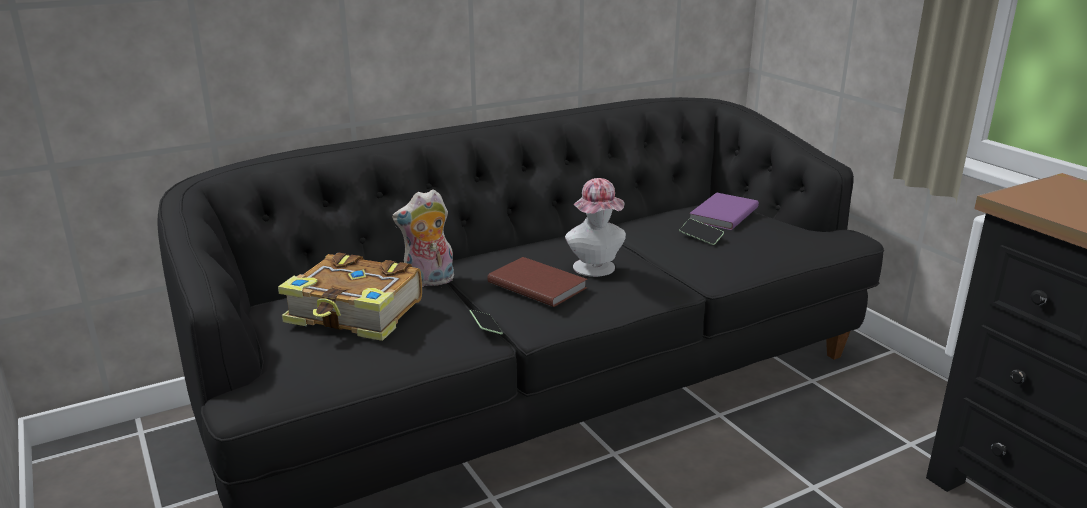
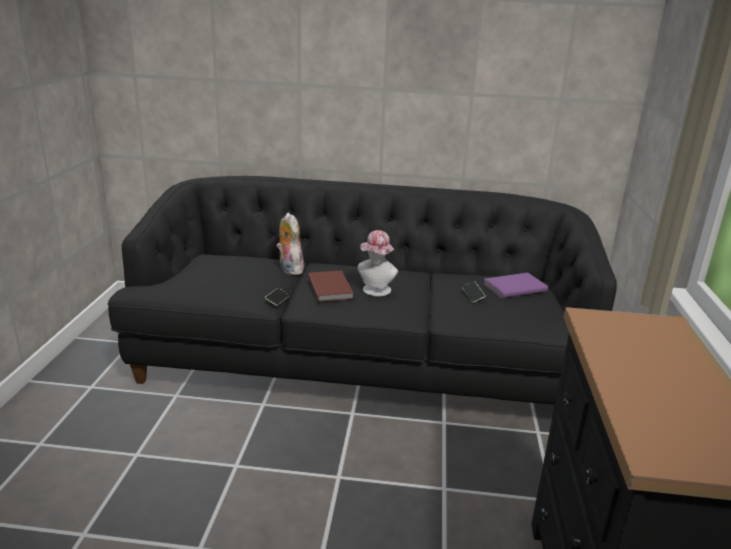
camera: 35 degrees right, 0 degrees up
book [278,253,422,341] -> none
plush toy [392,189,454,287] -> plush toy turned 45 degrees clockwise [276,213,304,275]

